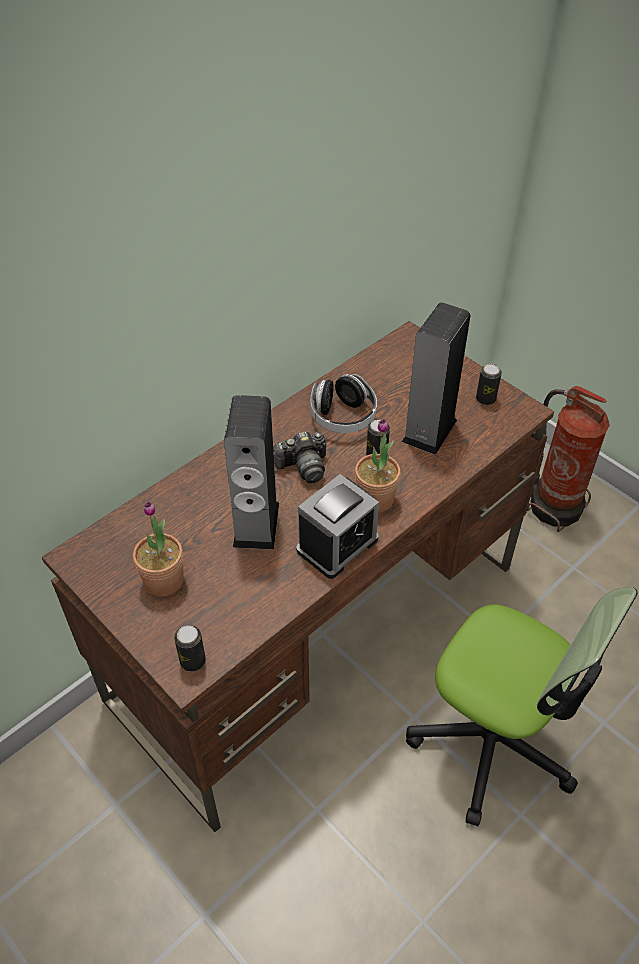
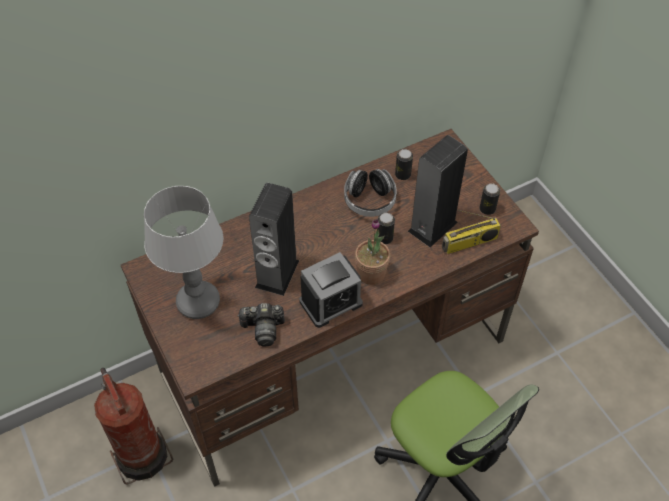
camera: 15 degrees right, 5 degrees up
potted plant [133,501,184,597] -> table lamp [144,186,224,319]
can [174,625,206,672] -> can moved to [395,149,413,180]
camera [273,431,326,483] -> camera moved to [237,303,285,346]
fire extinguisher [527,386,610,532] -> fire extinguisher moved to [94,368,173,484]
none -> radio [442,210,501,254]

